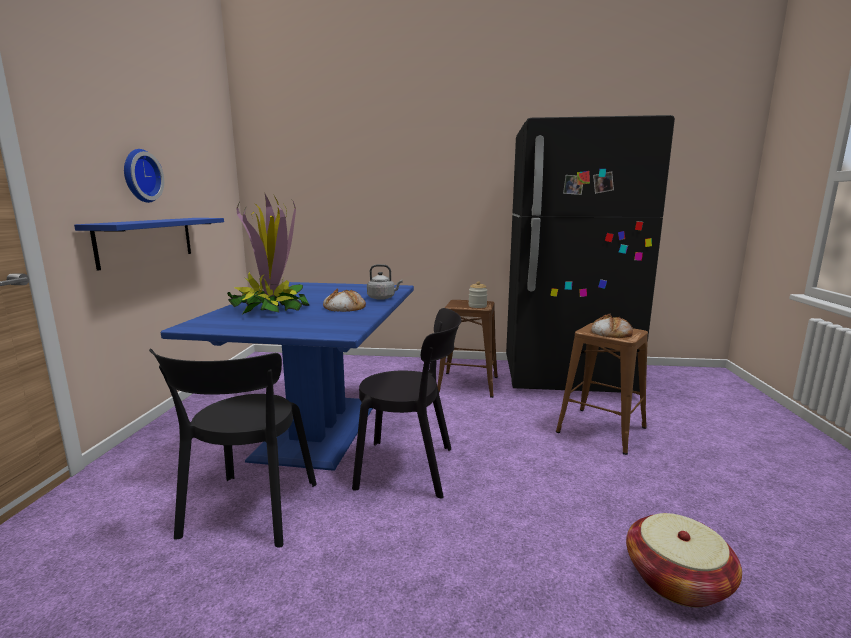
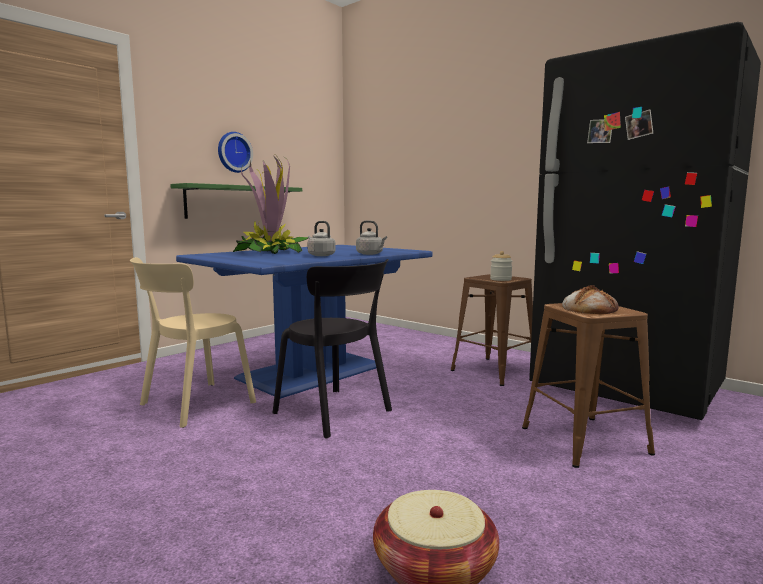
camera: 35 degrees right, 5 degrees down
blue shelf [74,218,224,271] -> green shelf [170,183,302,219]
black chair [149,349,317,548] -> beige chair [130,257,256,428]
bread [323,288,366,312] -> grey kettle [307,221,336,256]

